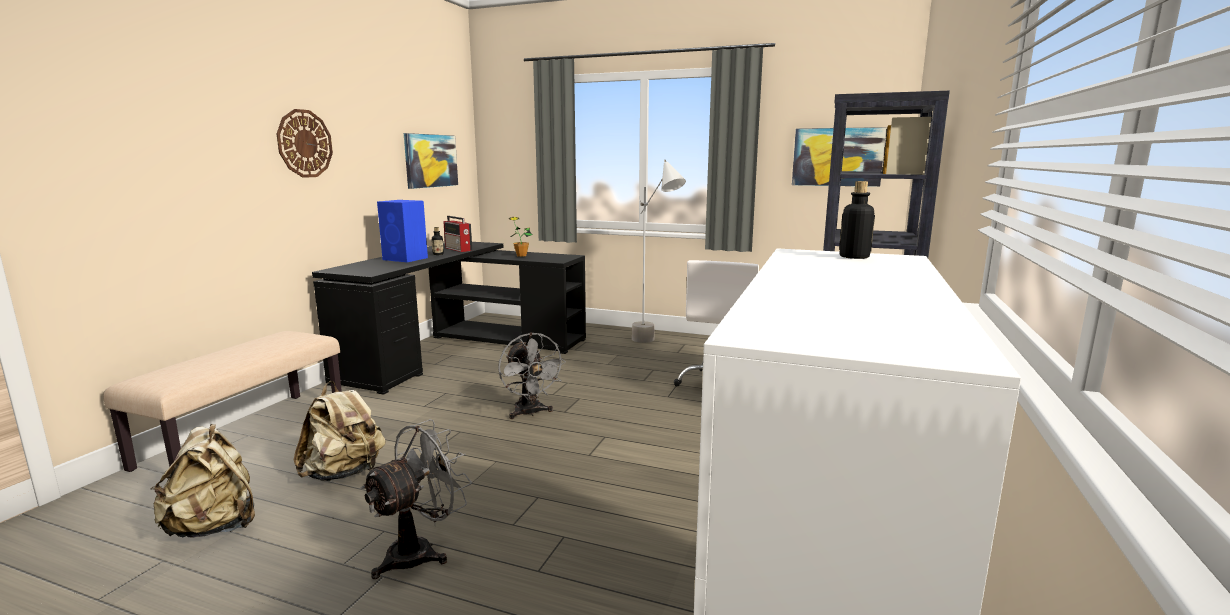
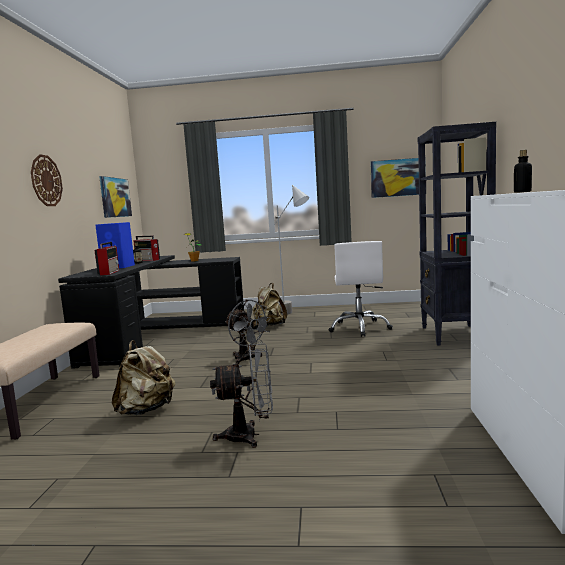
camera: 15 degrees left, 5 degrees down
beige backpack [150,424,255,538] -> beige backpack moved to [252,283,287,326]
grey fan [360,419,472,579] -> grey fan turned 60 degrees clockwise [210,344,273,448]
none -> radio [94,242,119,275]

